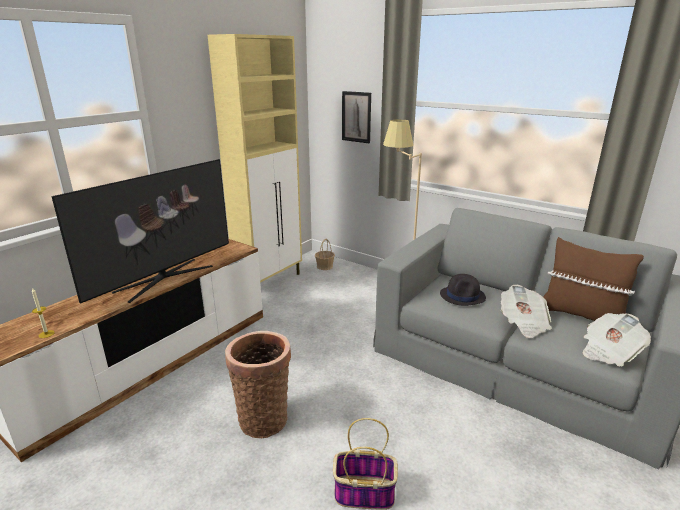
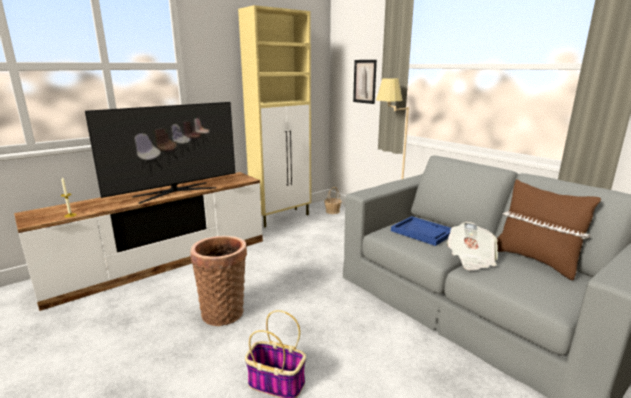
camera: 15 degrees right, 5 degrees down
black hat [440,274,486,306] -> blue tray [391,216,451,246]
newspaper [583,313,651,367] -> none

